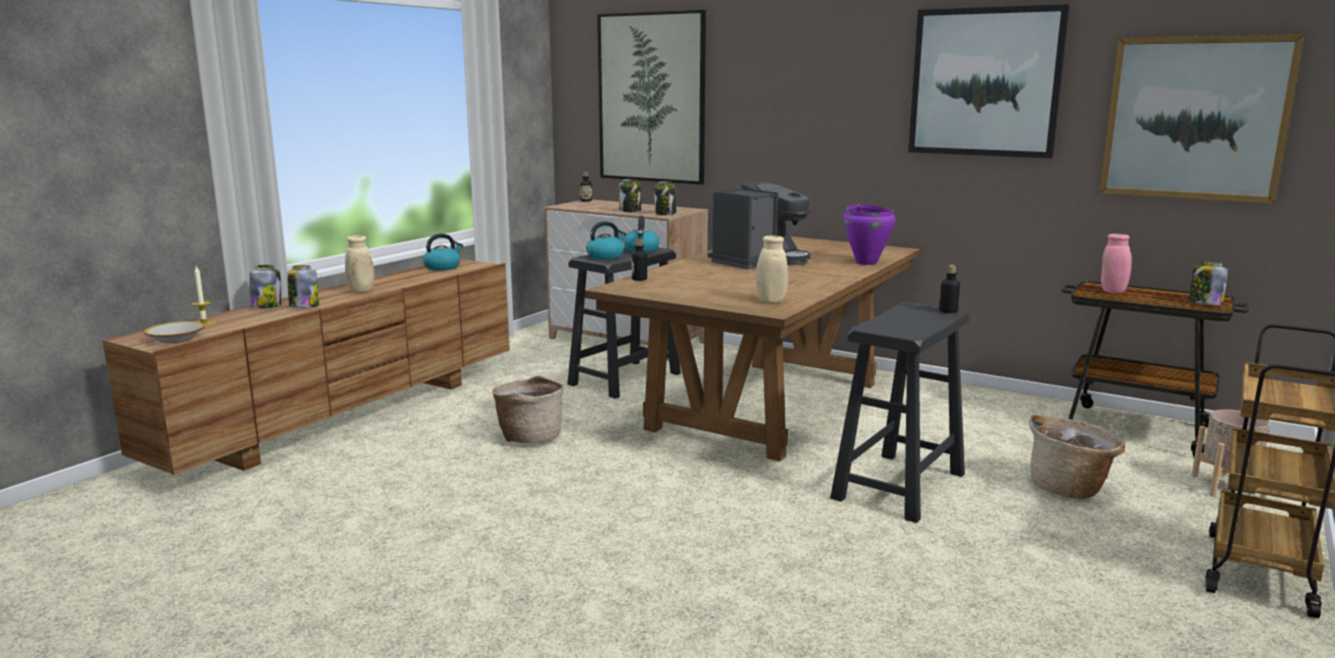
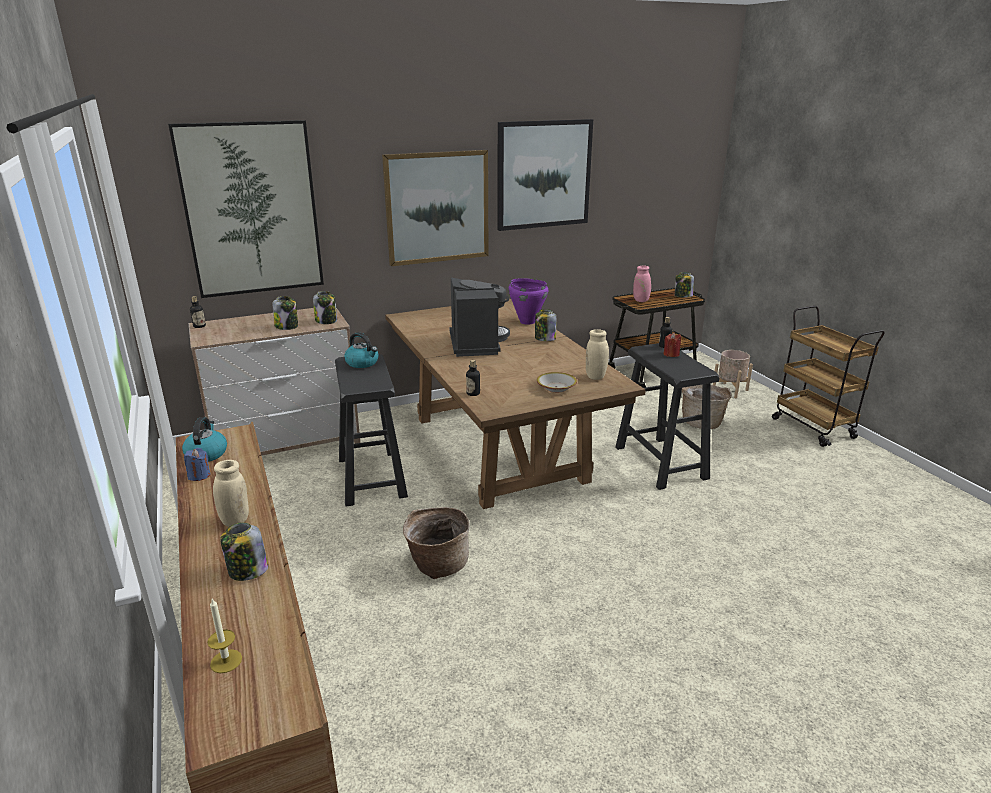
camera: 55 degrees left, 10 degrees up
bowl [144,321,205,343] -> bowl moved to [537,372,577,392]
jar [249,265,281,308] -> jar moved to [535,309,556,341]
kettle [586,221,627,260] -> none
picture [1099,34,1304,204] -> picture moved to [382,150,488,266]
none -> blue candle [184,448,210,481]
none -> red candle [664,333,681,357]

